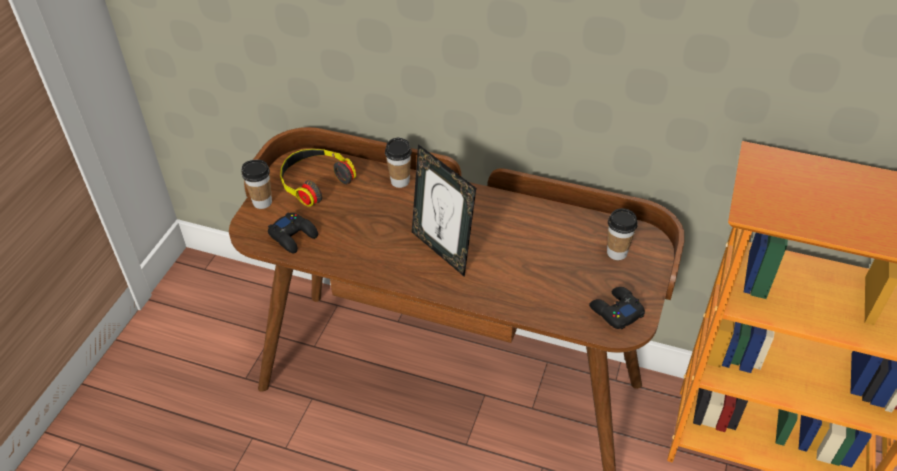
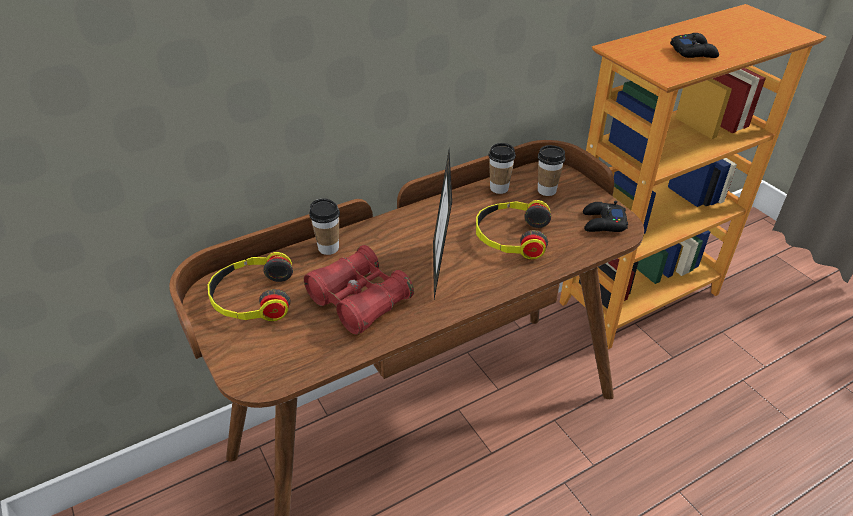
camera: 50 degrees left, 5 degrees down
cup [241,160,272,209] -> cup moved to [488,143,516,194]
black game controller [268,212,318,253] -> black game controller moved to [670,33,719,58]
picture frame [412,144,476,277] -> picture frame turned 90 degrees clockwise [433,151,452,299]
none -> red binoculars [304,245,414,335]
none -> headphones [476,200,551,259]

